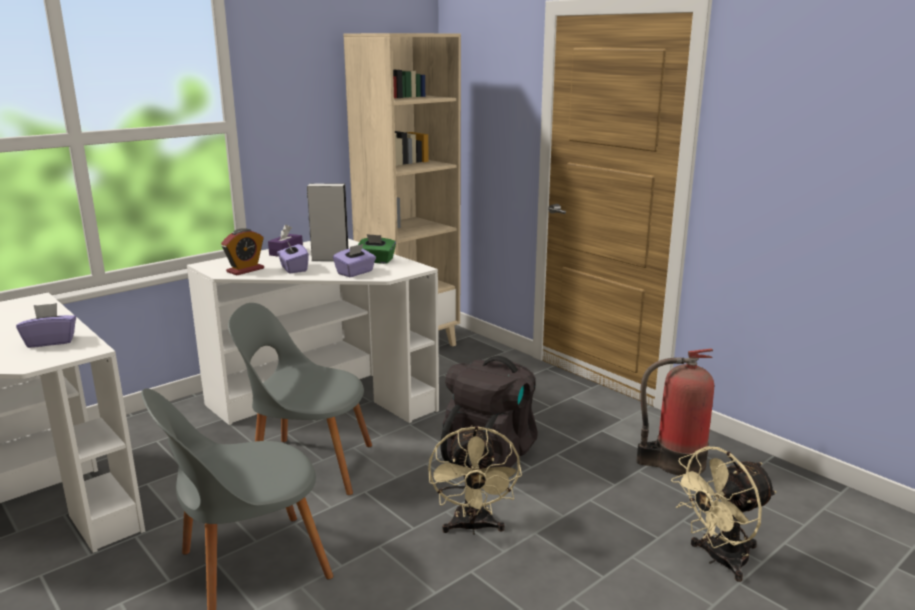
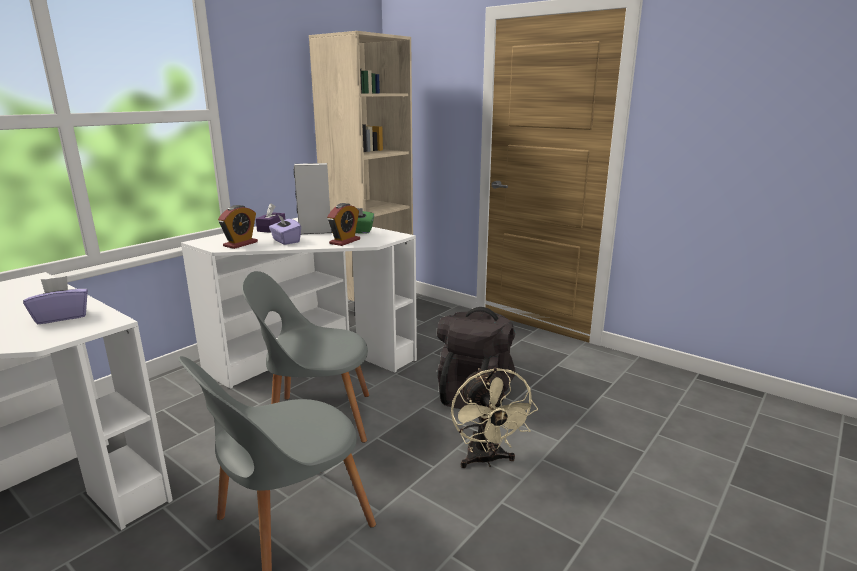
camera: 10 degrees left, 0 degrees up
purple tissue box [333,244,376,277] -> alarm clock [327,203,360,246]
fire extinguisher [636,348,714,476] -> none
beige fan [671,446,776,582] -> none

